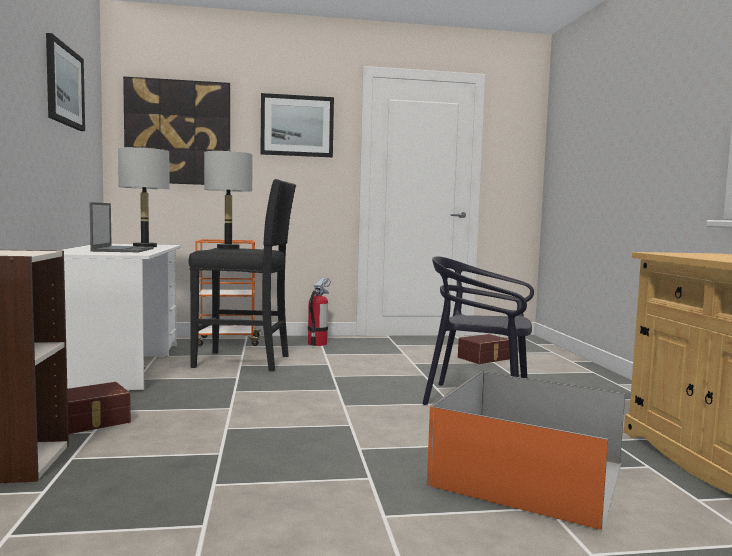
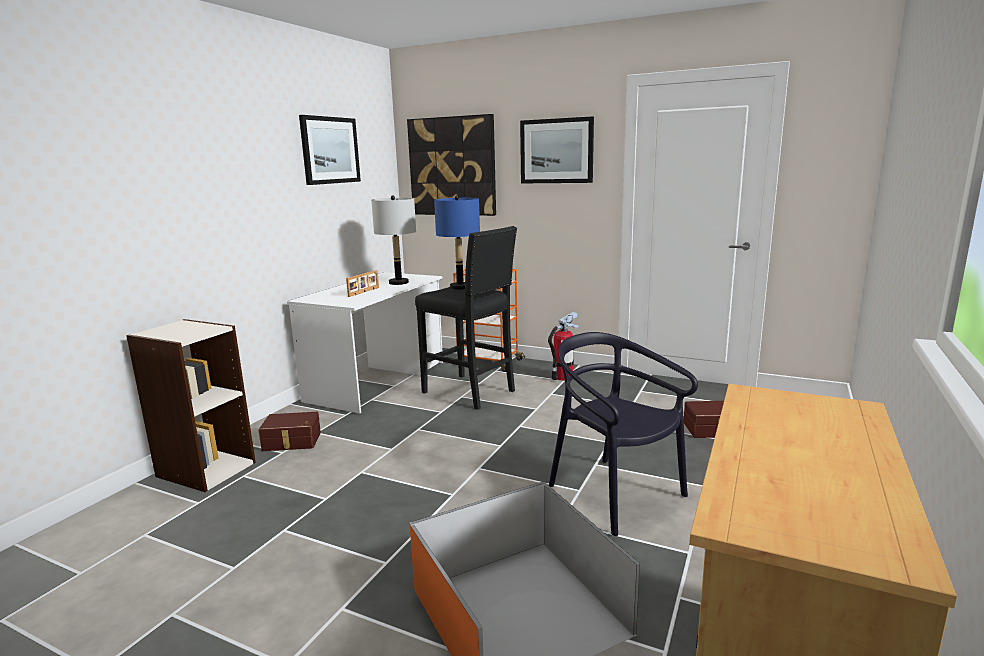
camera: 35 degrees right, 10 degrees up
laptop [89,202,154,252] -> picture frame [346,270,379,297]
grey table lamp [204,150,253,249] -> blue table lamp [434,195,480,290]

